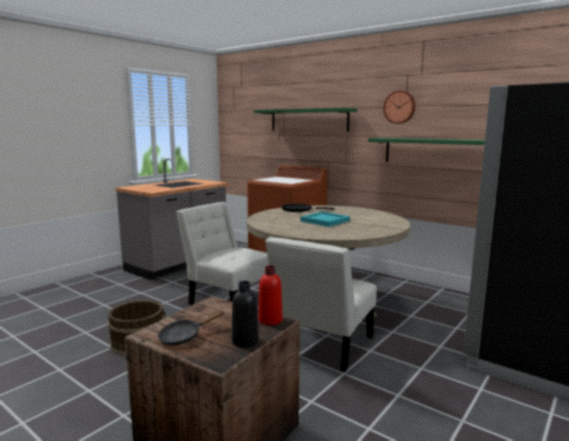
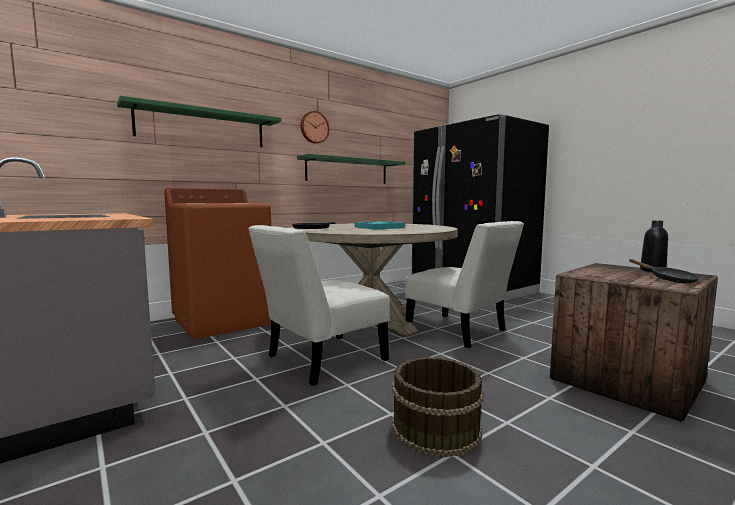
camera: 75 degrees left, 5 degrees down
red bottle [258,265,283,325] -> none

